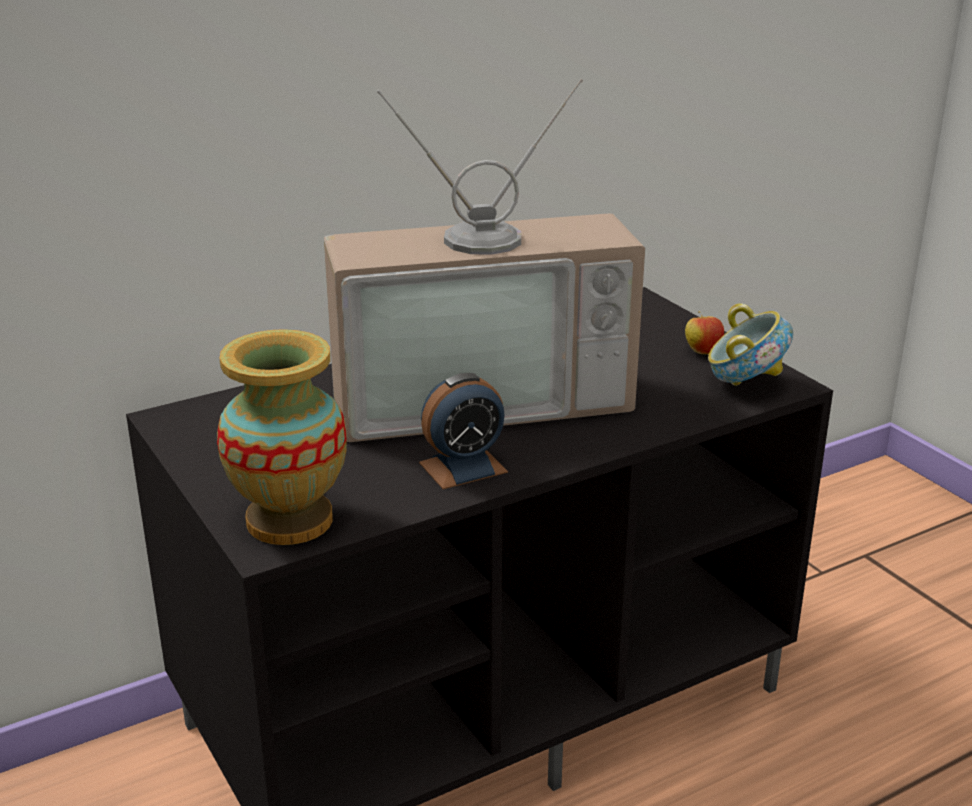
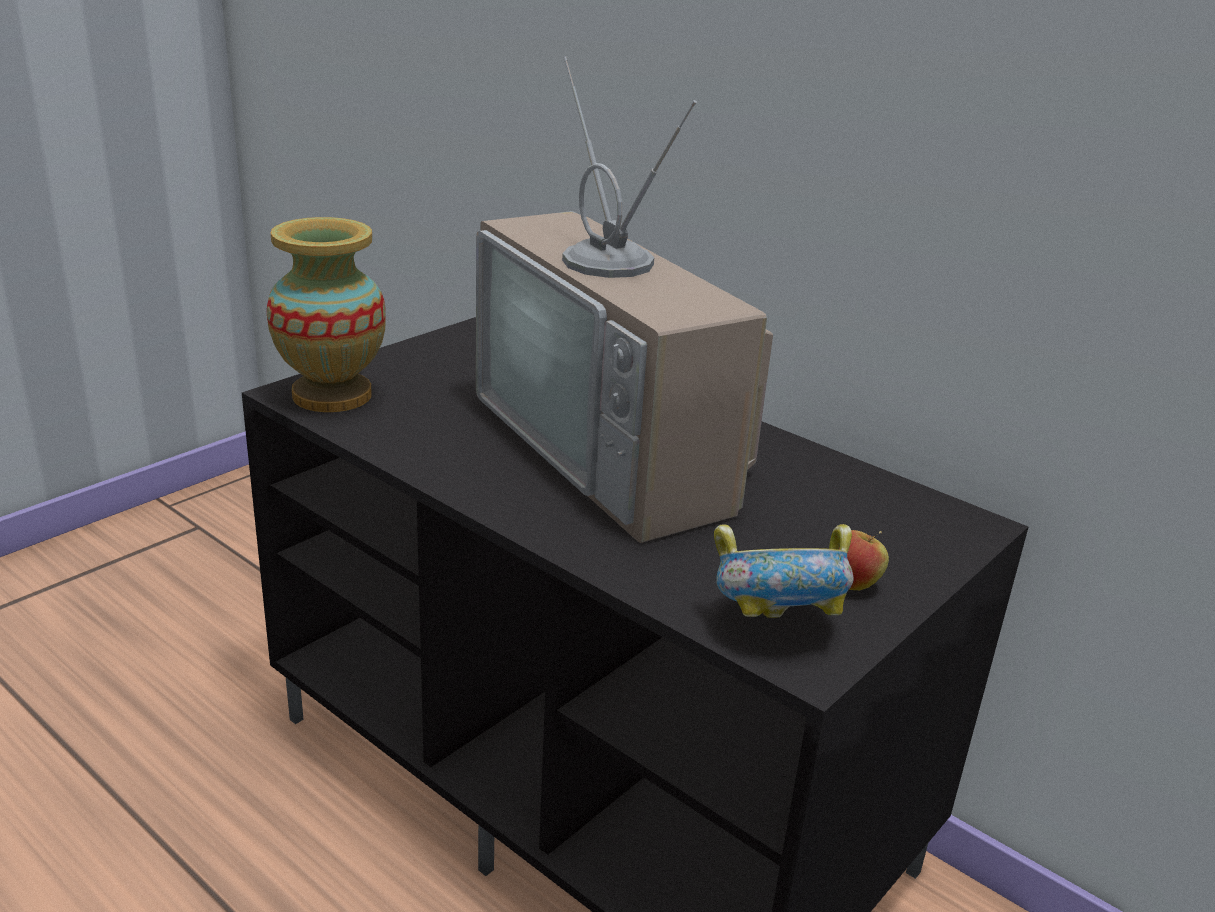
camera: 70 degrees right, 0 degrees up
alarm clock [419,373,508,489] -> none

